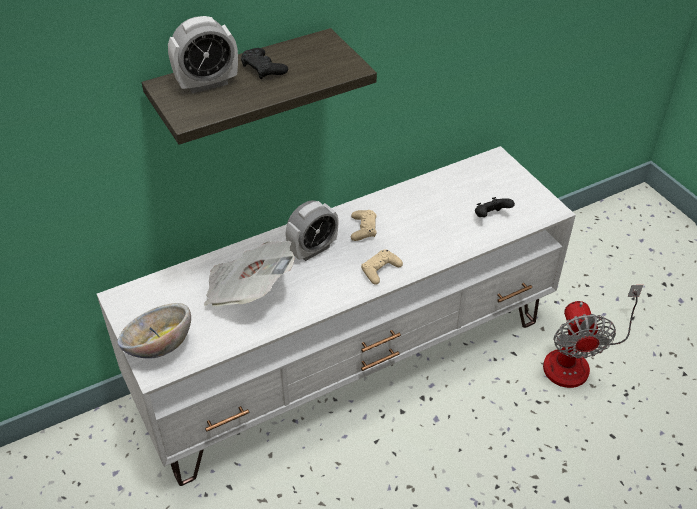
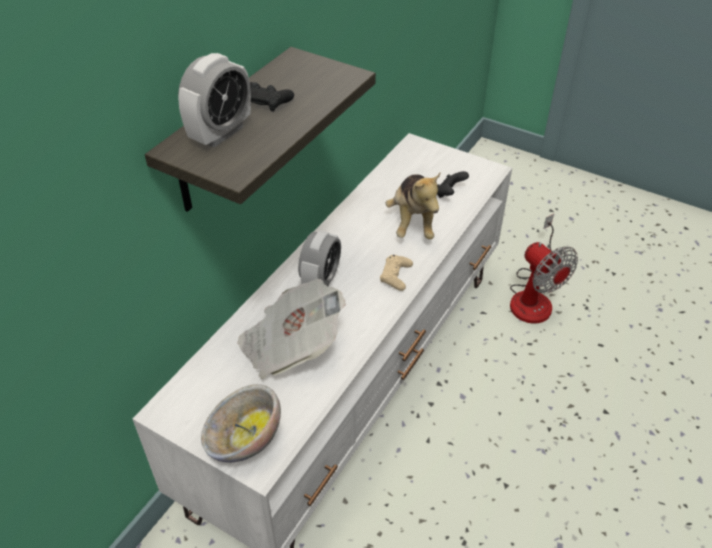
camera: 30 degrees left, 0 degrees up
beige game controller [351,210,376,241] -> none
none -> plush toy [386,173,440,239]

